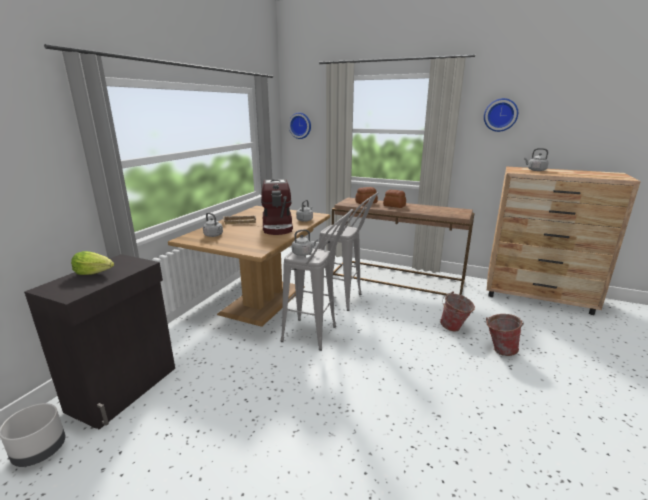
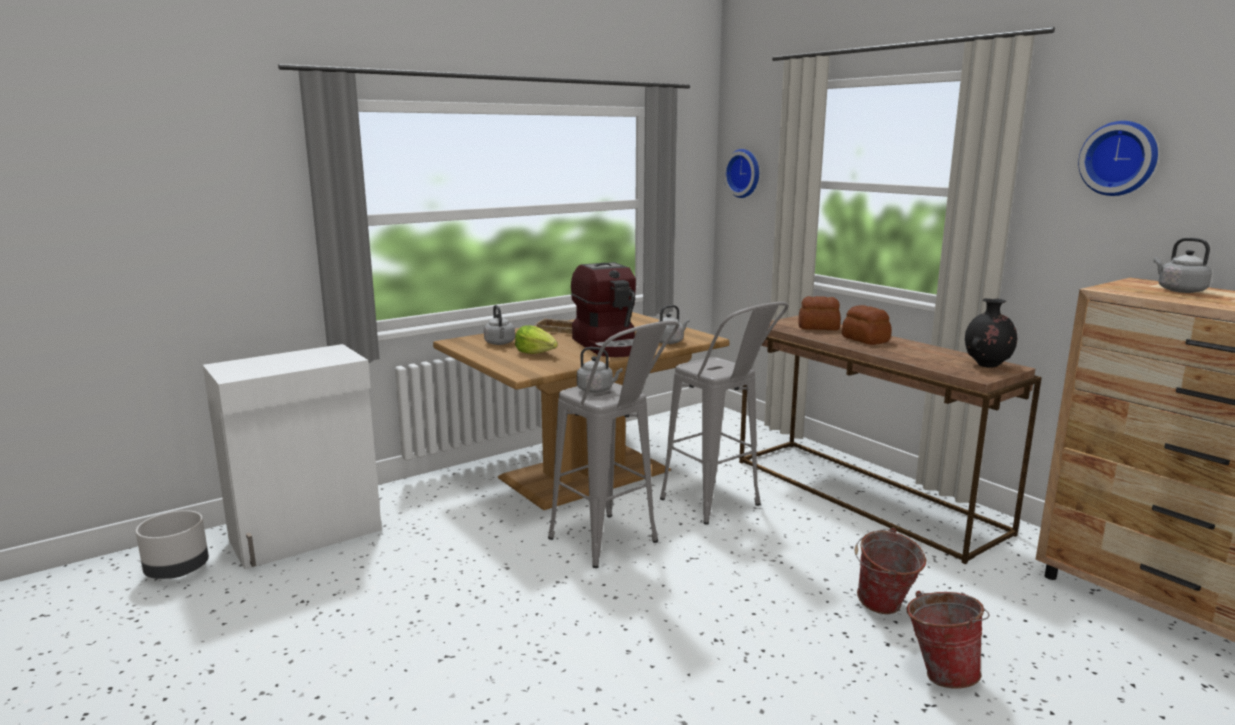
camera: 30 degrees right, 5 degrees down
black cabinet [24,254,175,429] -> white cabinet [203,344,382,570]
lettuce [71,251,114,275] -> lettuce moved to [515,325,558,354]
coffee machine [261,179,293,235] -> coffee machine turned 45 degrees counterclockwise [571,262,636,357]
none -> black vase [965,298,1017,368]

